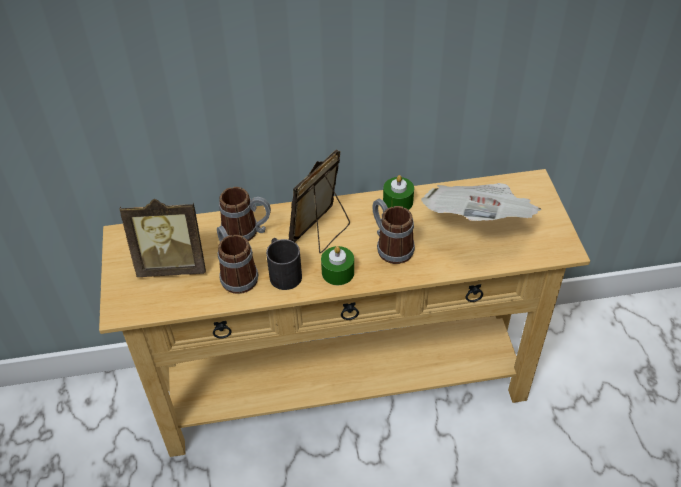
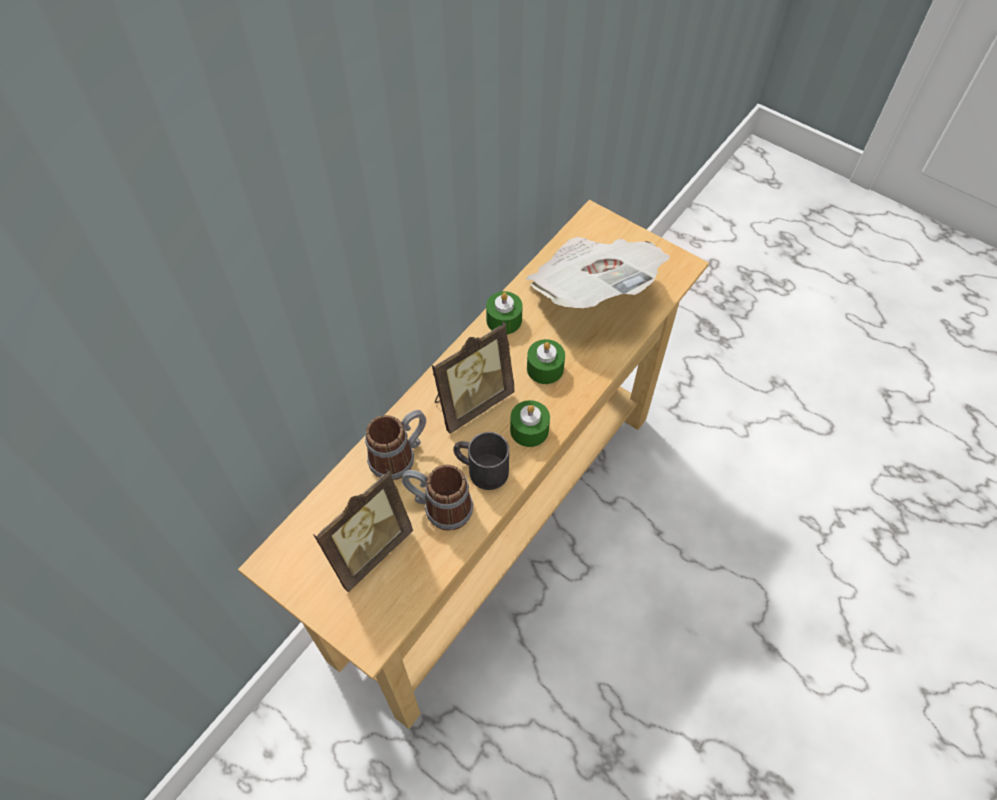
camera: 45 degrees left, 10 degrees up
picture frame [289,149,350,253] -> picture frame turned 120 degrees counterclockwise [431,321,515,434]
mug [372,199,415,264] -> green candle [527,339,565,384]

